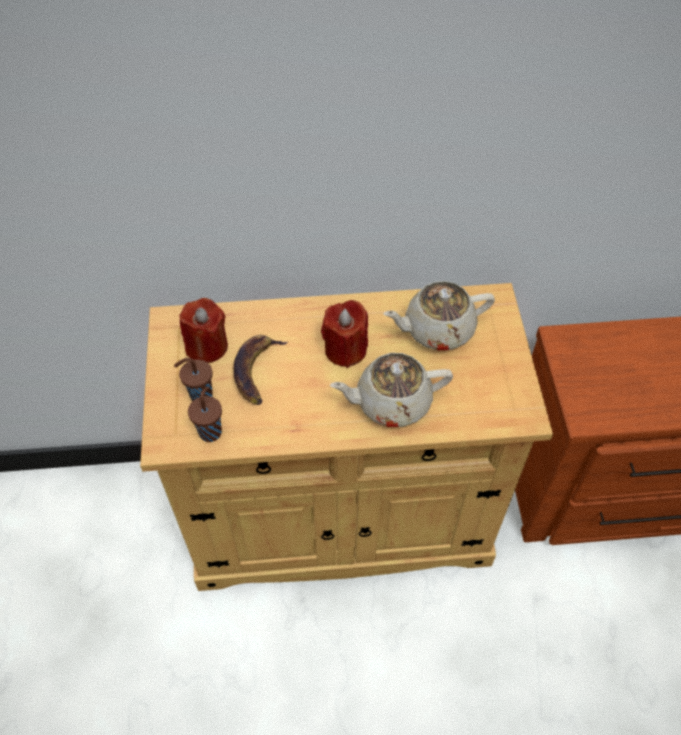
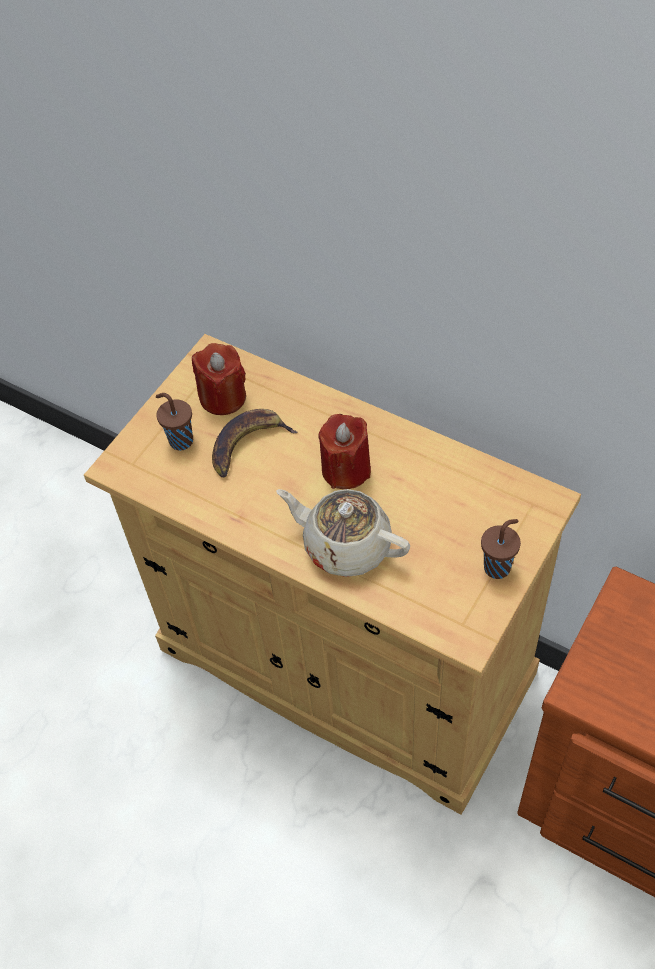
camera: 40 degrees right, 0 degrees up
brown cup [188,386,222,442] -> brown cup moved to [481,519,521,579]
beige teapot [383,281,495,350] -> none

